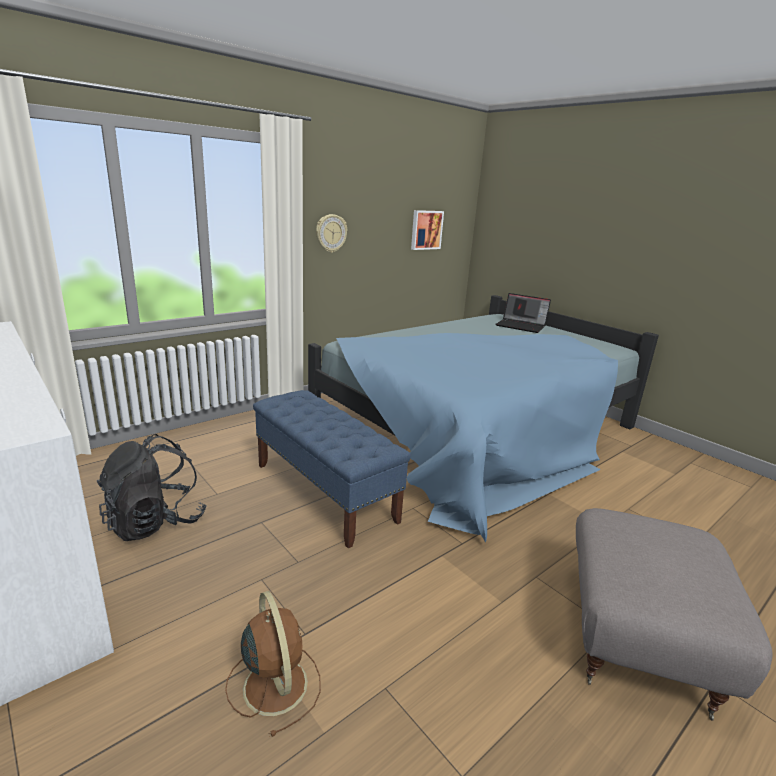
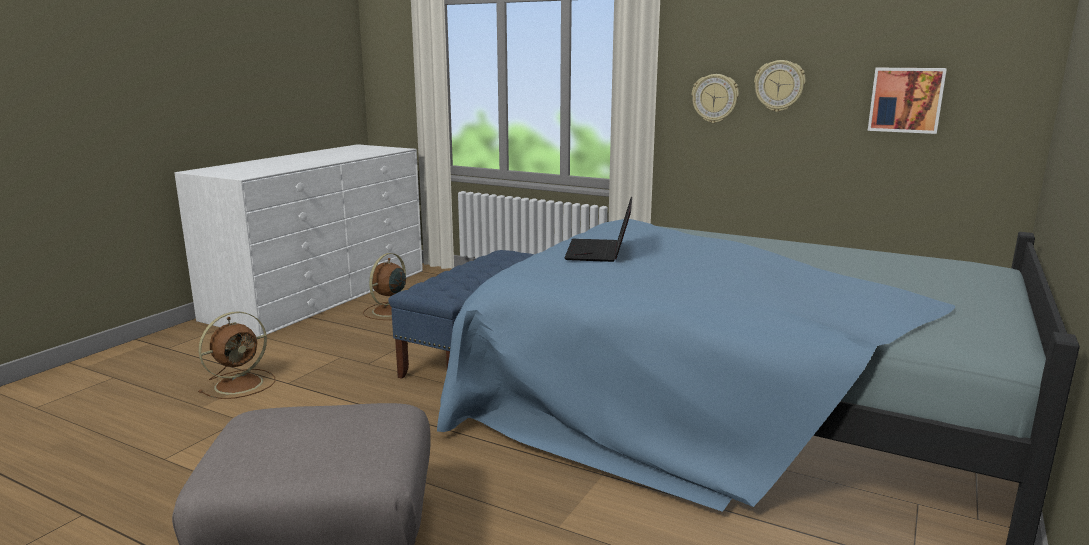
camera: 70 degrees right, 5 degrees down
black backpack [97,434,207,541] -> brown fan [363,253,406,320]
laptop [495,293,551,333] -> laptop moved to [565,197,632,262]
none -> wall clock [754,60,806,112]

